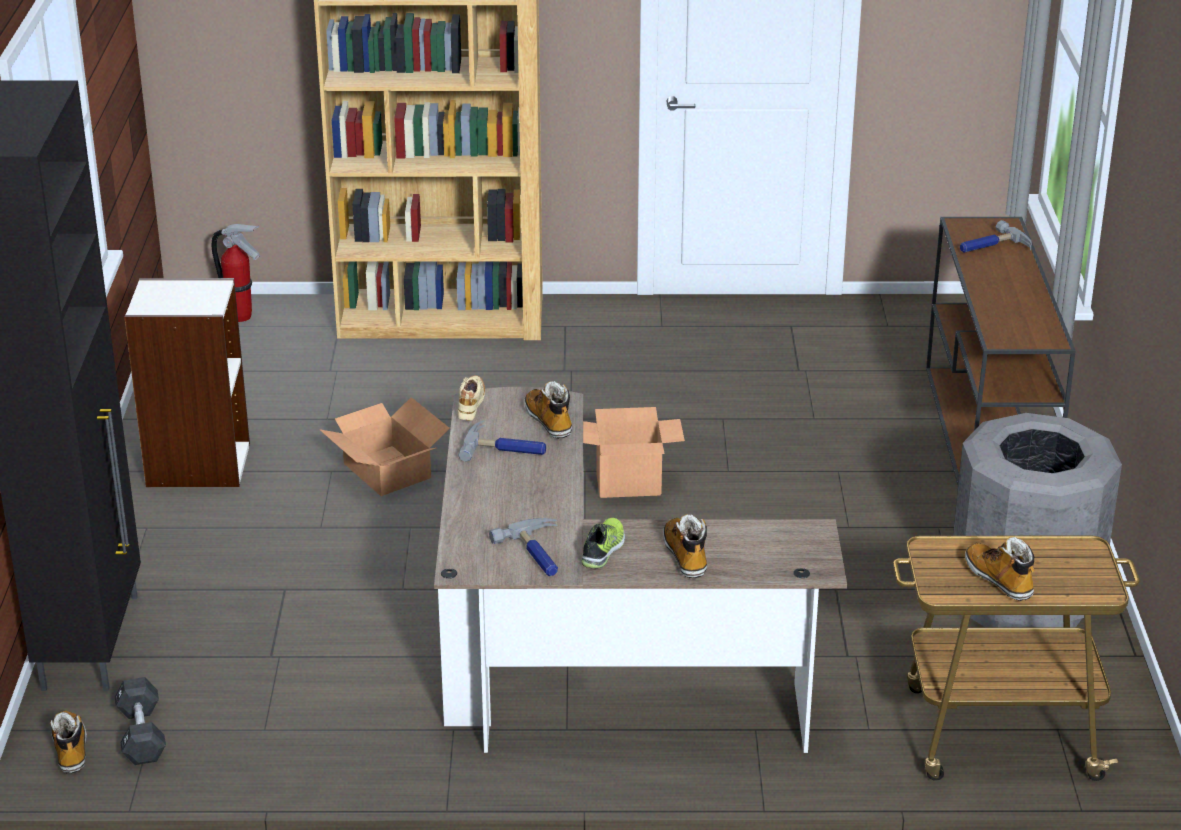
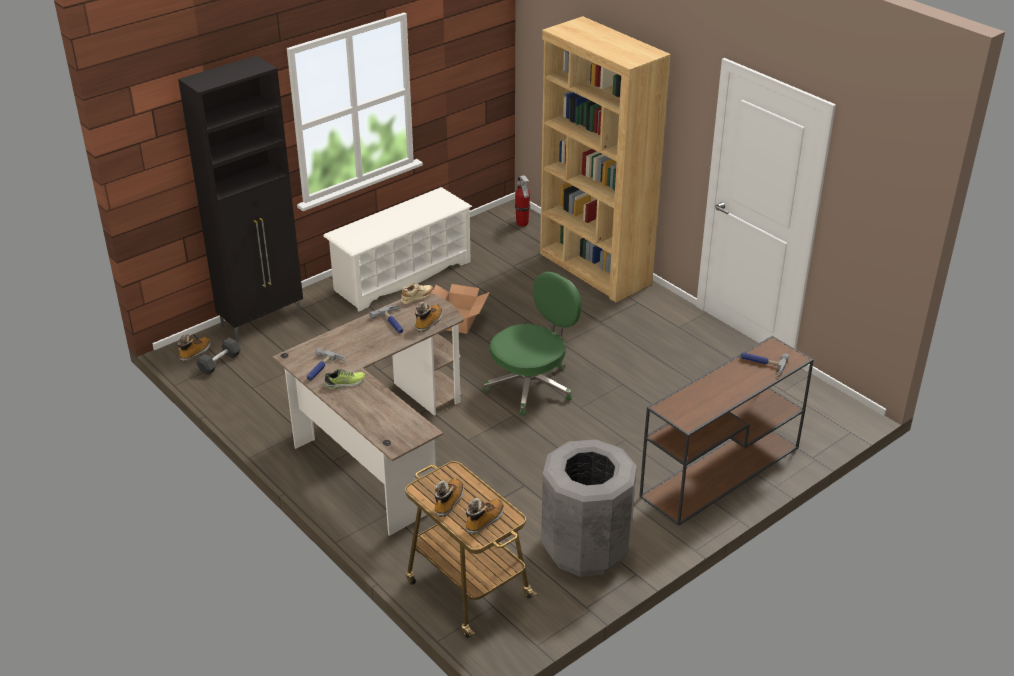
camera: 50 degrees right, 5 degrees up
bookcase [124,278,250,487] -> white shoe rack [323,187,472,311]
cardboard box [583,407,685,498] -> green office chair [483,272,581,415]
boot [663,514,707,578] -> boot moved to [466,498,504,535]

